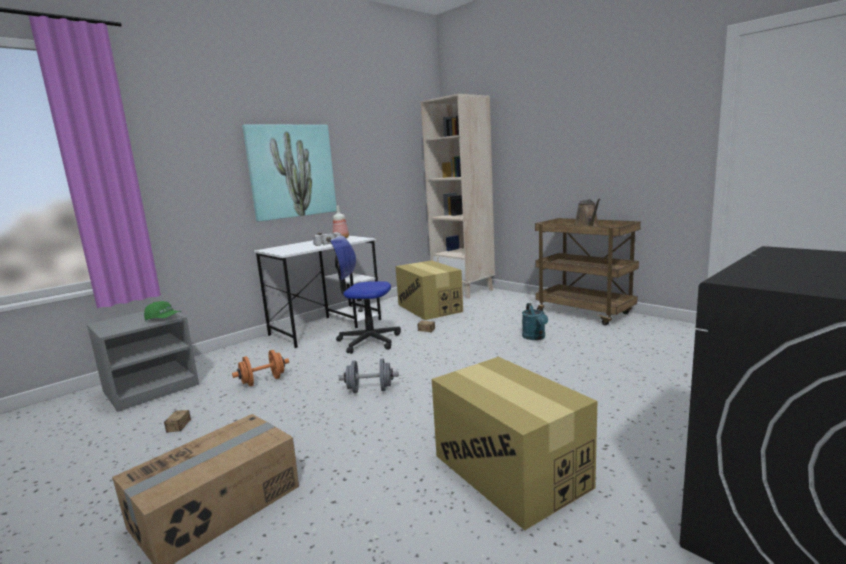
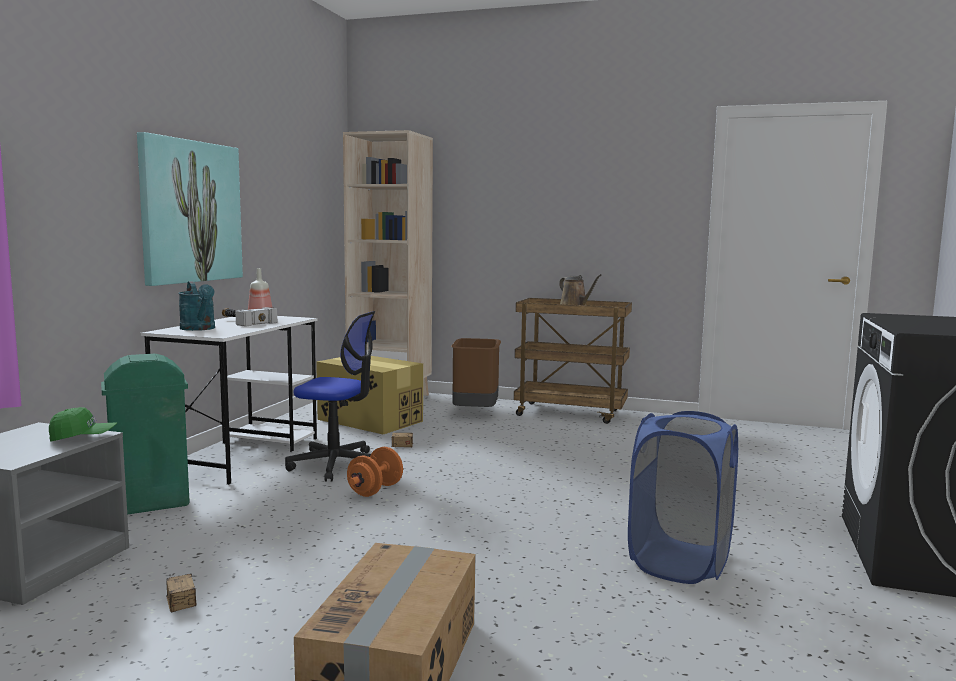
camera: 30 degrees left, 5 degrees down
orange dumbbell [232,350,289,386] -> orange dumbbell moved to [347,447,403,497]
office chair [330,235,401,354] -> office chair turned 150 degrees counterclockwise [285,311,375,482]
grey dumbbell [339,359,399,393] -> none
cardboard box [432,357,597,530] -> blue laundry basket [628,411,738,584]
turquoise watering can [522,303,548,340] -> turquoise watering can moved to [178,281,215,331]
none -> green trash can [101,354,189,515]
none -> brown trash can [451,338,501,407]

